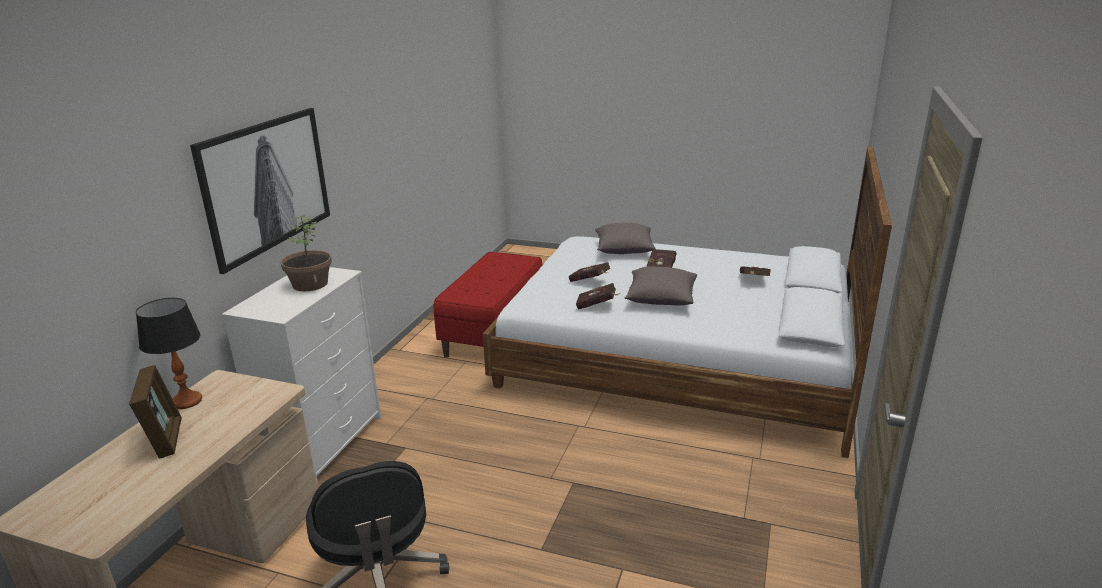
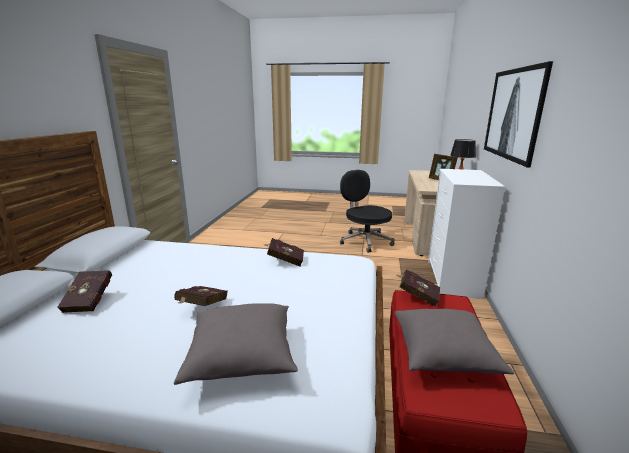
camera: 170 degrees right, 5 degrees down
potted plant [281,215,332,291] -> none
red book [569,262,610,282] -> red book moved to [397,269,440,307]
grey pillow [625,267,697,305] -> grey pillow moved to [395,309,514,374]

